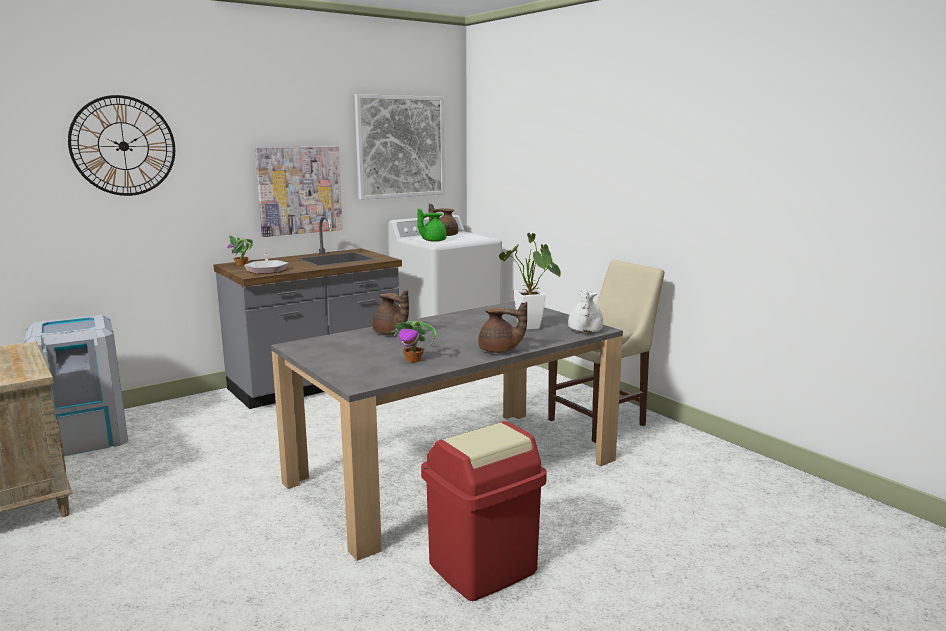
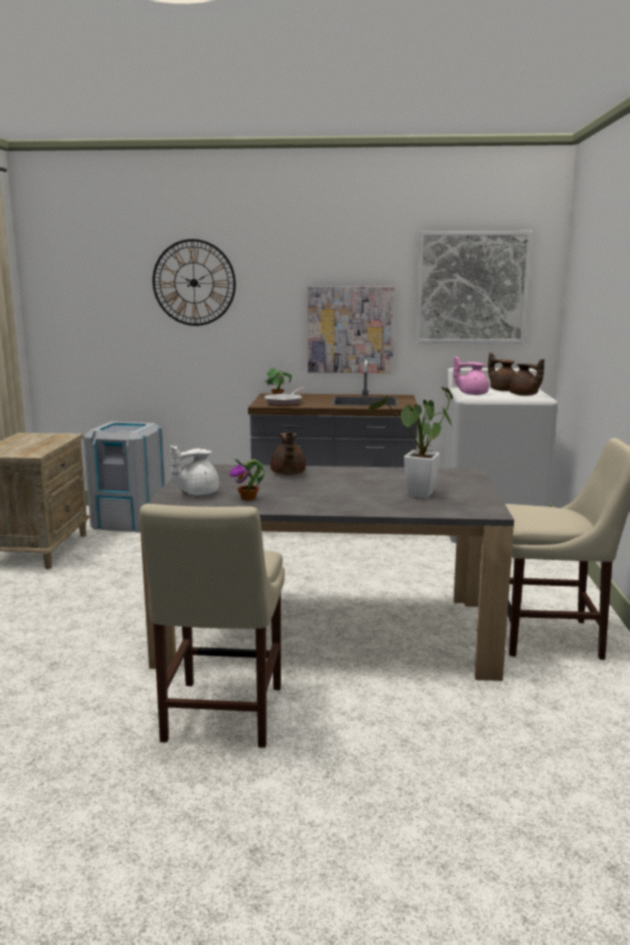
camera: 40 degrees right, 0 degrees up
green teapot [417,208,447,242] -> pink teapot [453,356,489,395]
red trash can [421,421,547,601] -> beige chair [139,504,285,748]
brown teapot [478,302,527,353] -> brown teapot moved to [509,359,545,396]
white teapot [568,290,603,333] -> white teapot moved to [170,445,219,496]

